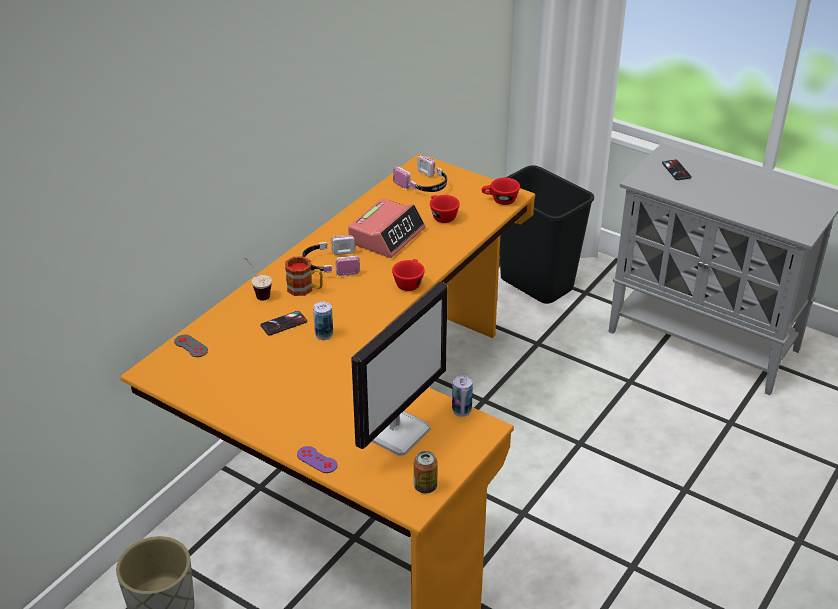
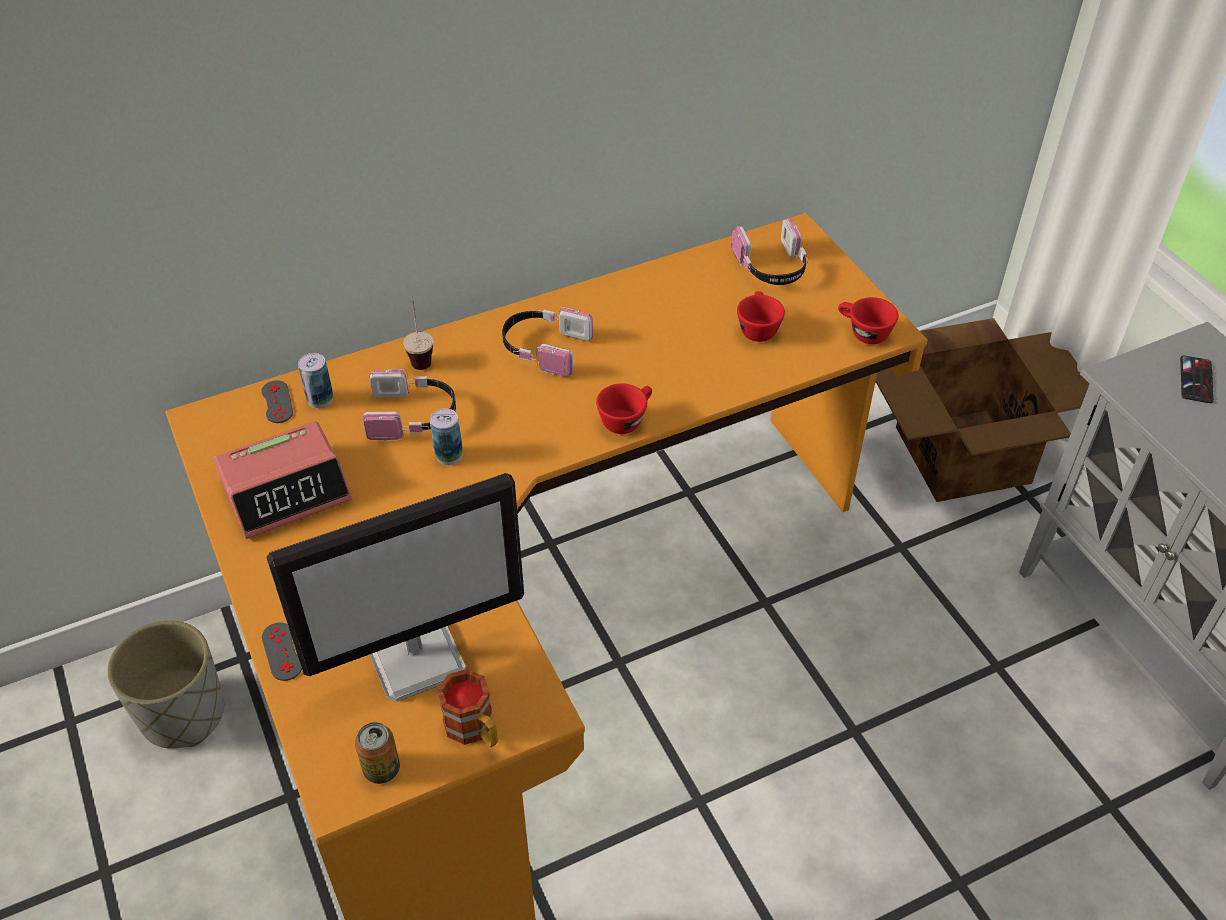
camera: 30 degrees right, 10 degrees up
phone [260,311,307,336] -> headphones [362,369,456,441]
mug [285,256,323,296] -> mug moved to [437,669,498,747]
purple game controller [297,446,337,473] -> grey game controller [262,622,302,681]
alarm clock [348,198,425,258] -> alarm clock moved to [214,421,352,539]
can [452,375,473,417] -> can moved to [298,353,333,409]
black trash can [499,165,594,304] -> cardboard box [876,318,1089,502]

